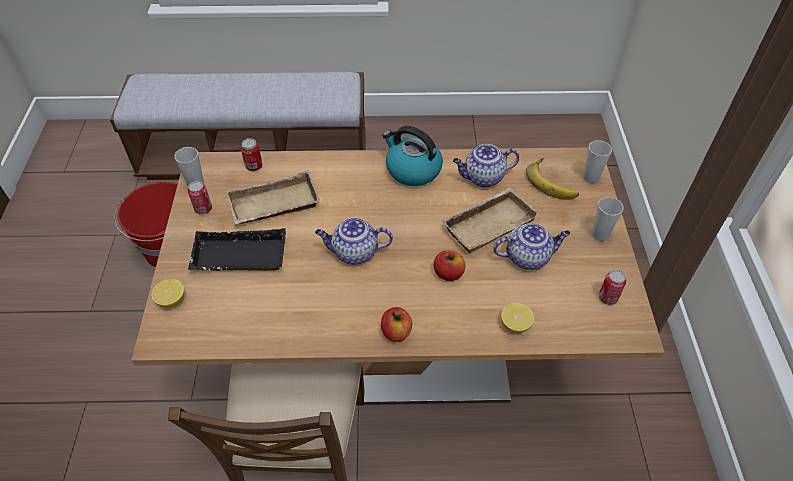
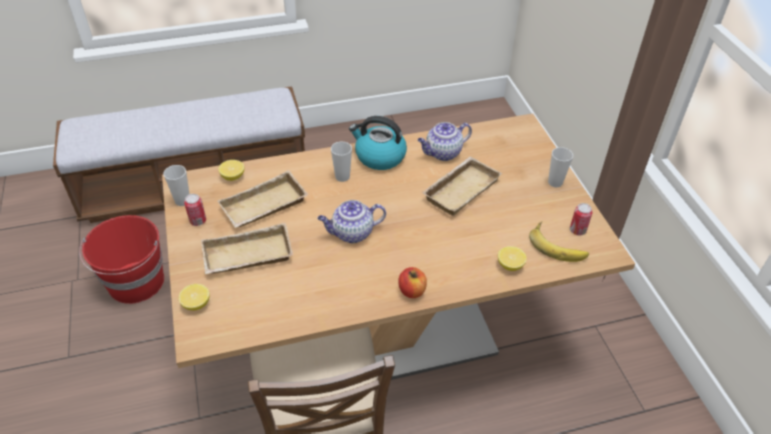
camera: 15 degrees left, 5 degrees down
black tray [188,228,286,271] -> beige tray [201,223,293,274]
can [241,138,262,171] -> lemon [218,160,244,181]
apple [434,250,466,281] -> none
teapot [493,223,570,270] -> none
banana [526,158,579,200] -> banana moved to [529,221,589,262]
cup [583,140,612,183] -> cup moved to [331,142,352,182]

